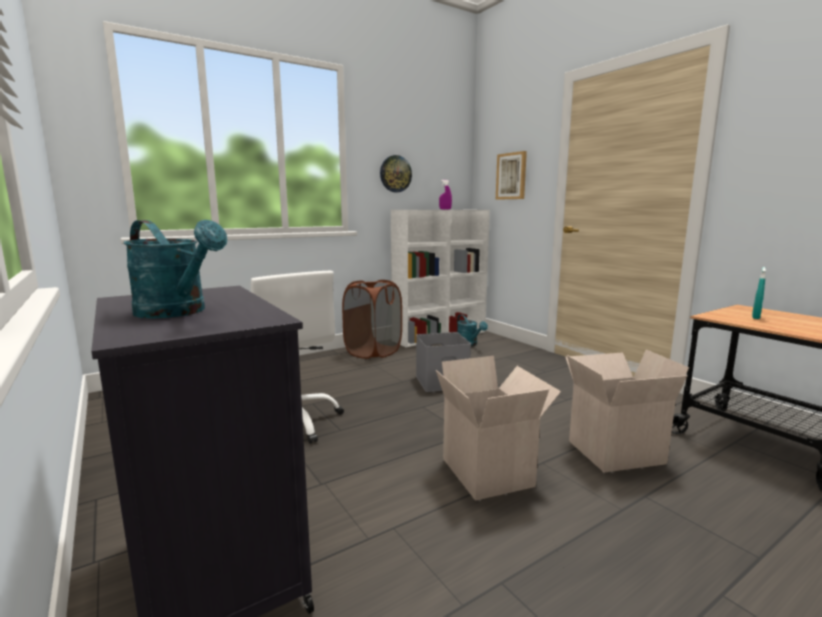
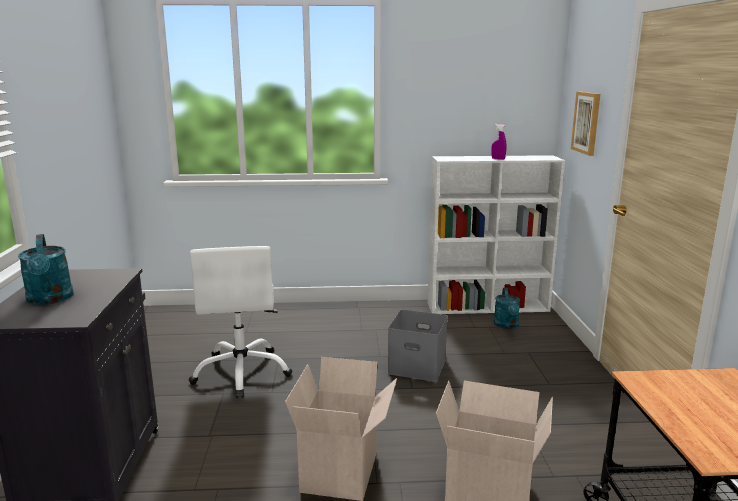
camera: 30 degrees right, 5 degrees up
brown laundry basket [342,280,402,359] -> none
wall clock [380,155,412,192] -> none
turquoise spray bottle [752,267,766,319] -> none

